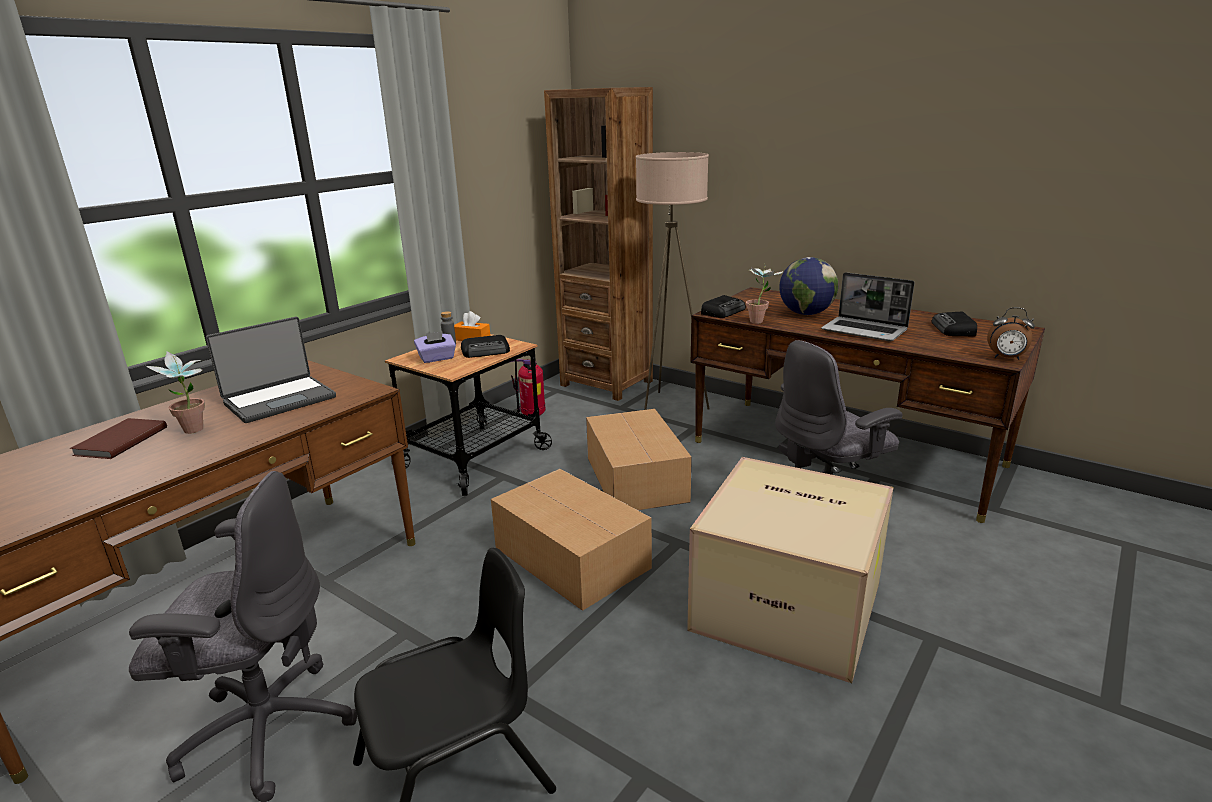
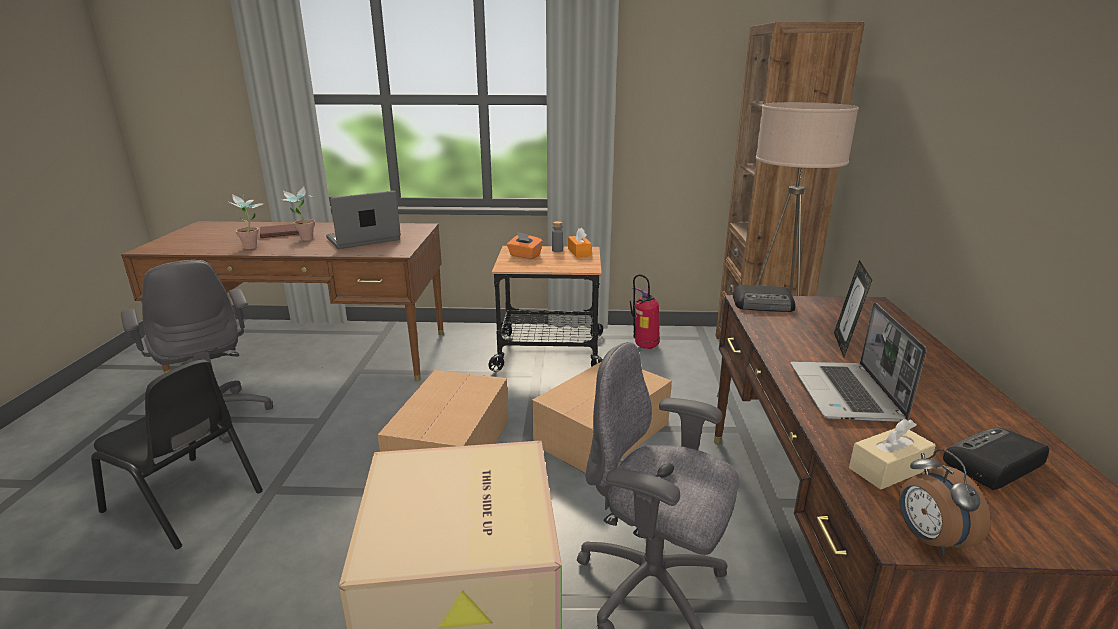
camera: 55 degrees right, 0 degrees up
laptop [206,317,336,423] -> laptop turned 135 degrees clockwise [326,191,401,249]
purple tissue box [414,331,456,363] -> orange tissue box [507,232,543,259]
radio [461,335,510,358] -> none
potted plant [746,264,783,324] -> potted plant moved to [227,194,264,249]
globe [779,257,838,315] -> picture frame [834,260,872,358]
none -> beige tissue box [849,419,936,490]

